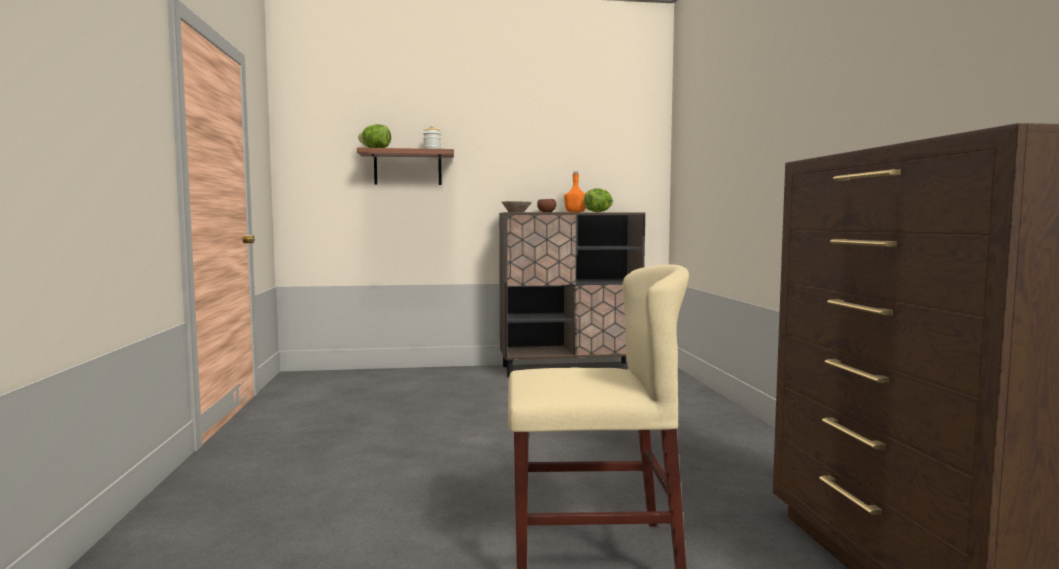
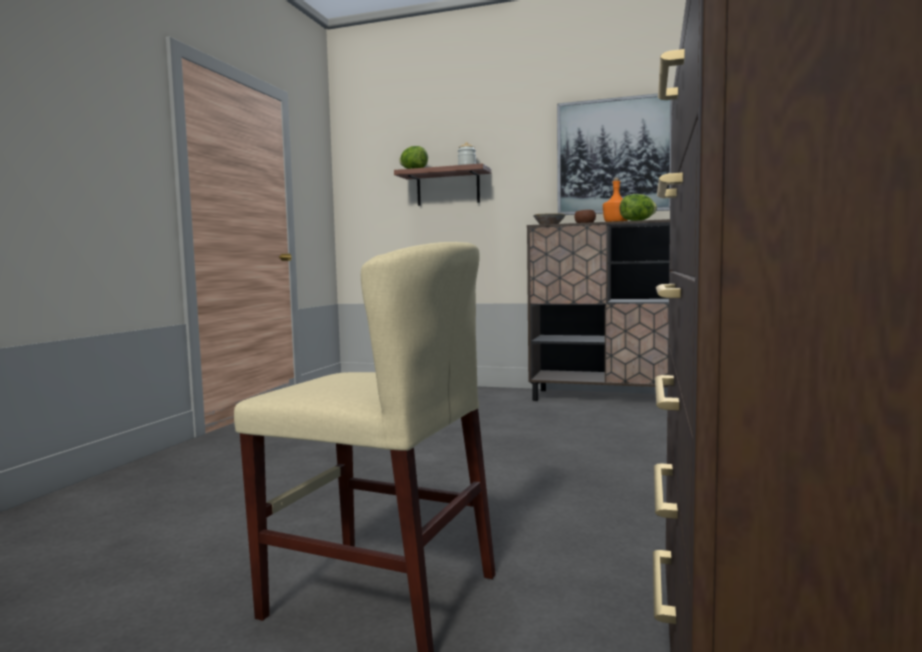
camera: 25 degrees right, 0 degrees up
none -> picture [557,93,672,215]

